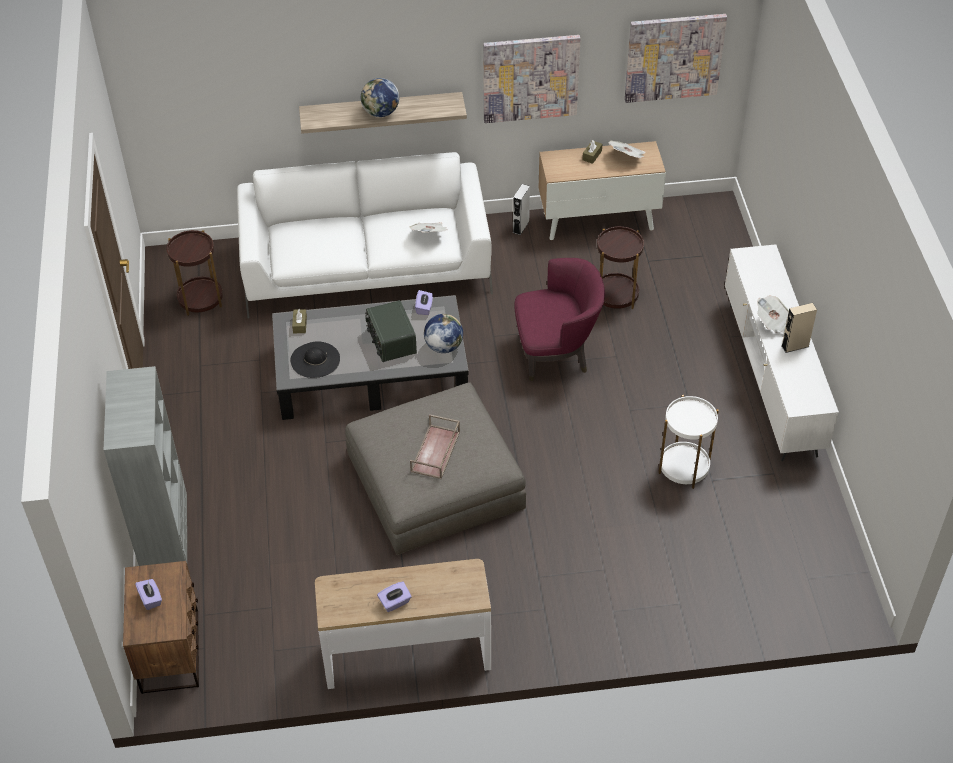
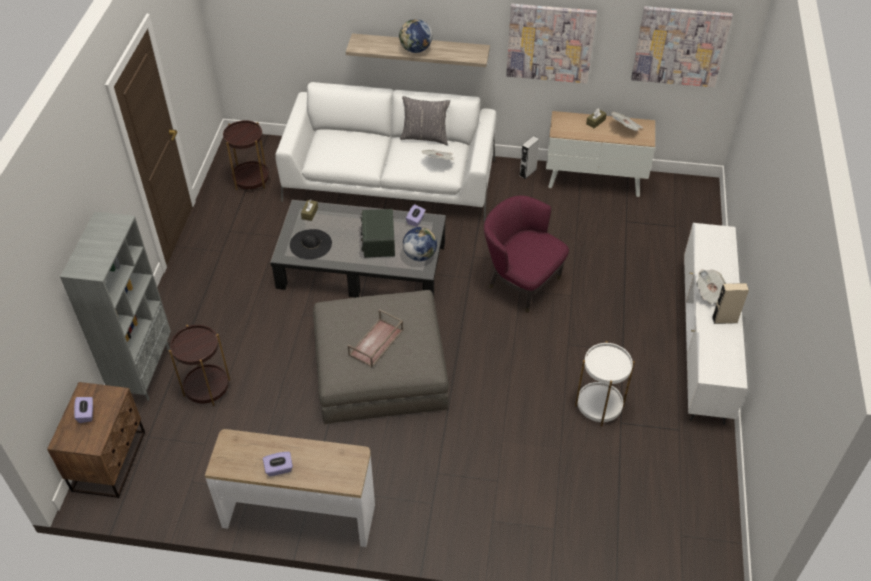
camera: 15 degrees right, 0 degrees up
purple armchair [514,258,605,381] -> purple armchair turned 150 degrees counterclockwise [484,195,569,312]
brown side table [597,226,644,309] -> brown side table moved to [169,325,230,406]
none -> grey pillow [400,96,450,145]

